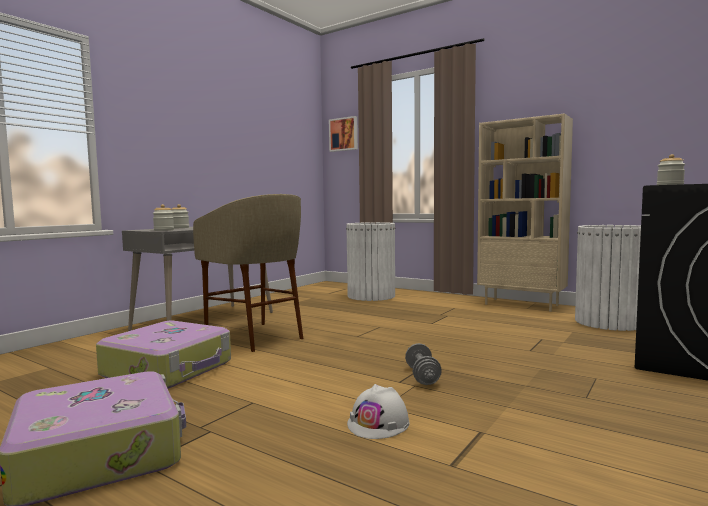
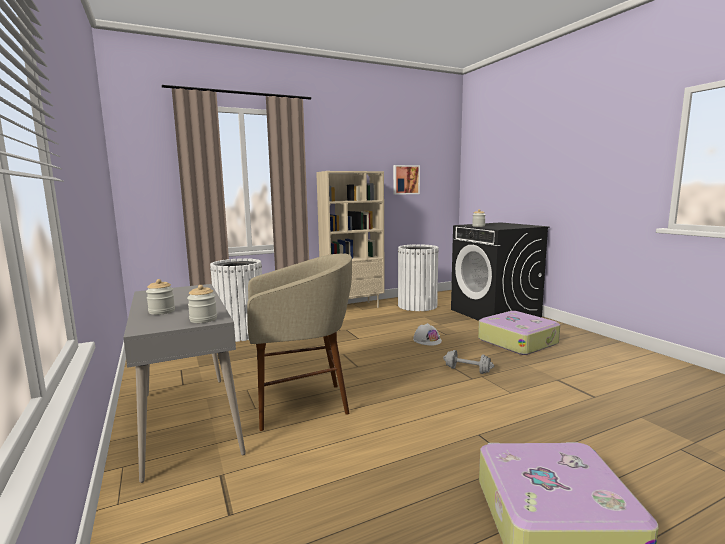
camera: 60 degrees left, 5 degrees up
suitcase [96,321,231,389] -> suitcase moved to [478,311,560,355]
picture [329,116,358,152] -> picture moved to [393,165,420,195]
white hard hat [347,384,410,439] -> white hard hat moved to [413,323,442,346]

